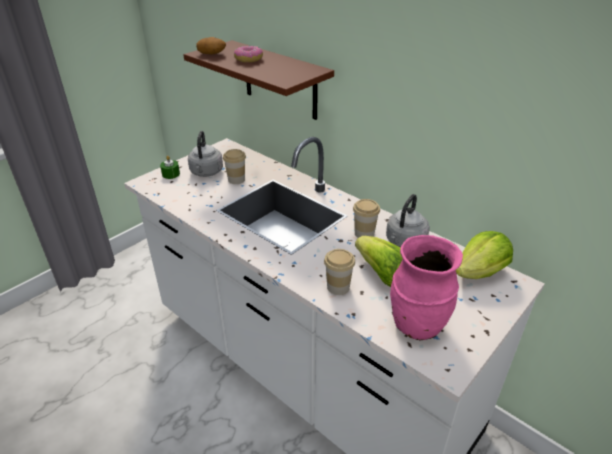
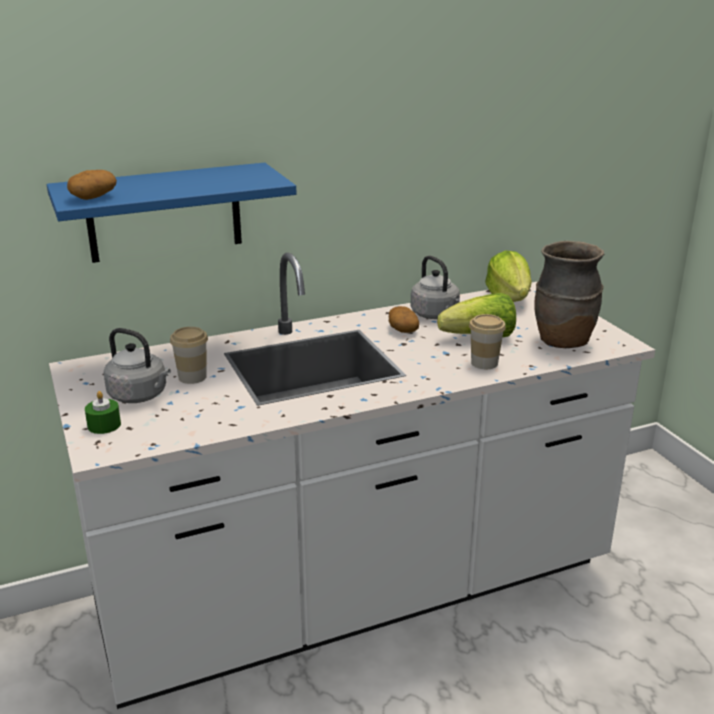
camera: 65 degrees left, 10 degrees down
brown shelf [183,40,334,120] -> blue shelf [47,163,296,263]
donut [234,46,263,62] -> none
cup [353,199,380,238] -> potato [389,306,419,333]
pink vase [390,235,463,341] -> brown vase [534,241,604,348]

